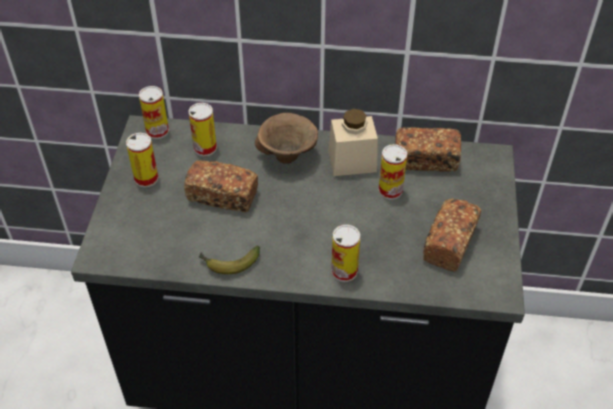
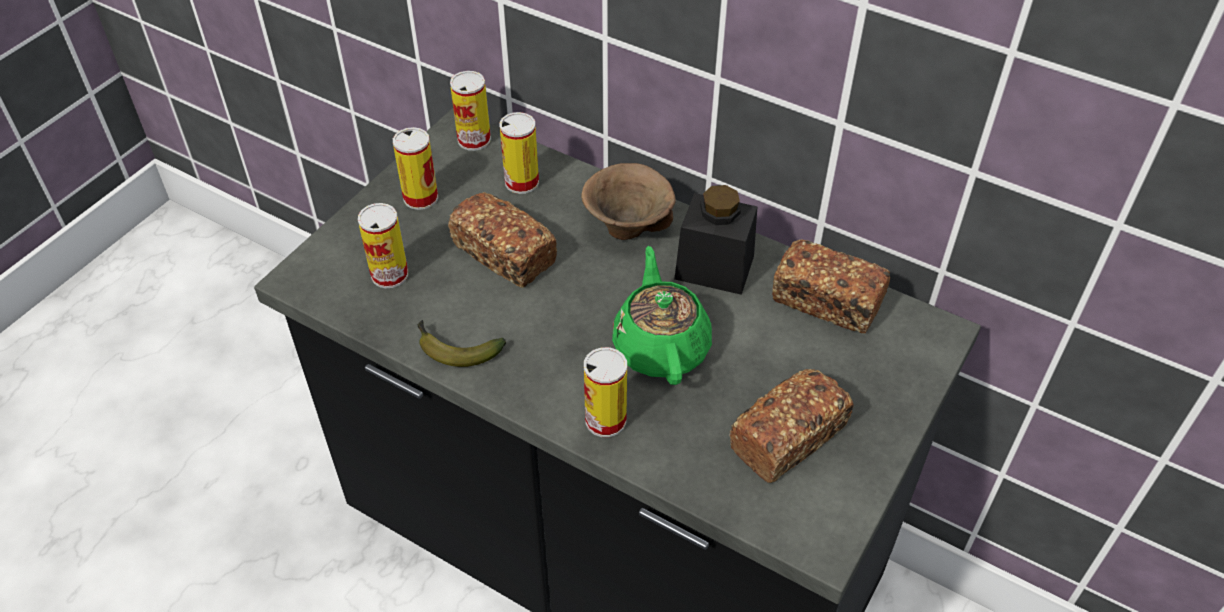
camera: 25 degrees right, 0 degrees up
beige jar [328,109,378,176] -> black jar [674,185,758,295]
can [378,144,408,200] -> can moved to [358,203,408,288]
none -> green teapot [612,246,712,385]

